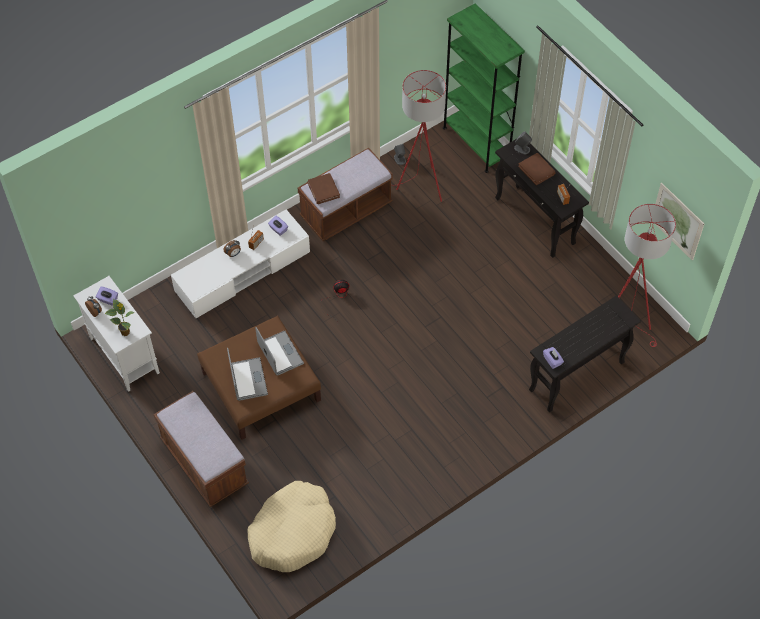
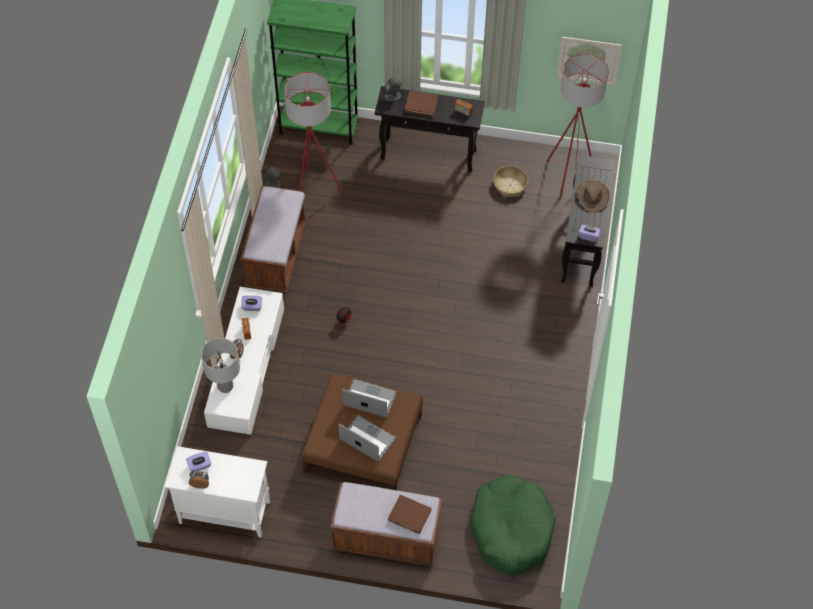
camera: 45 degrees left, 0 degrees up
potted plant [105,299,135,336] -> none
beige dog bed [248,481,336,572] -> green dog bed [470,474,556,575]
brown book [307,173,340,204] -> brown book moved to [388,495,432,534]
none -> grey table lamp [201,338,240,393]
none -> basket [493,166,528,197]
none -> brown hat [577,181,610,213]

